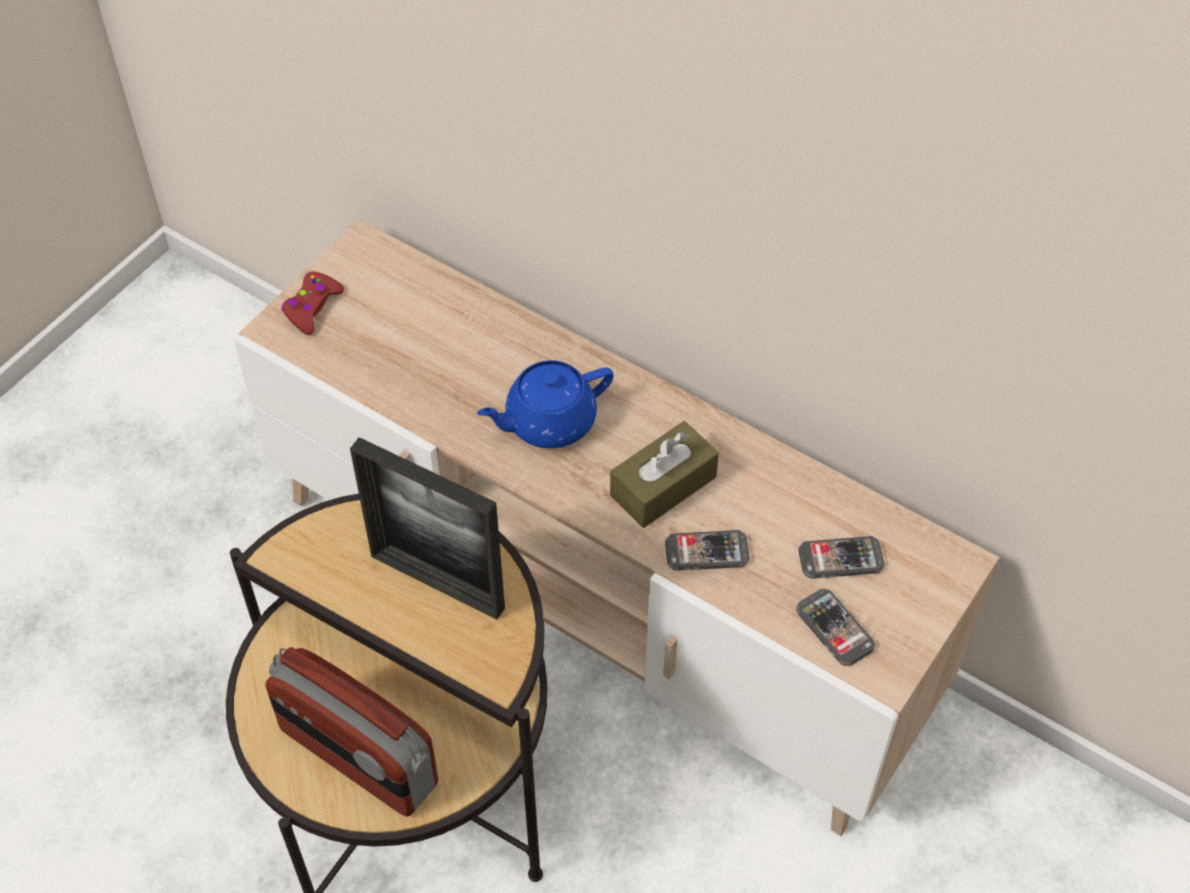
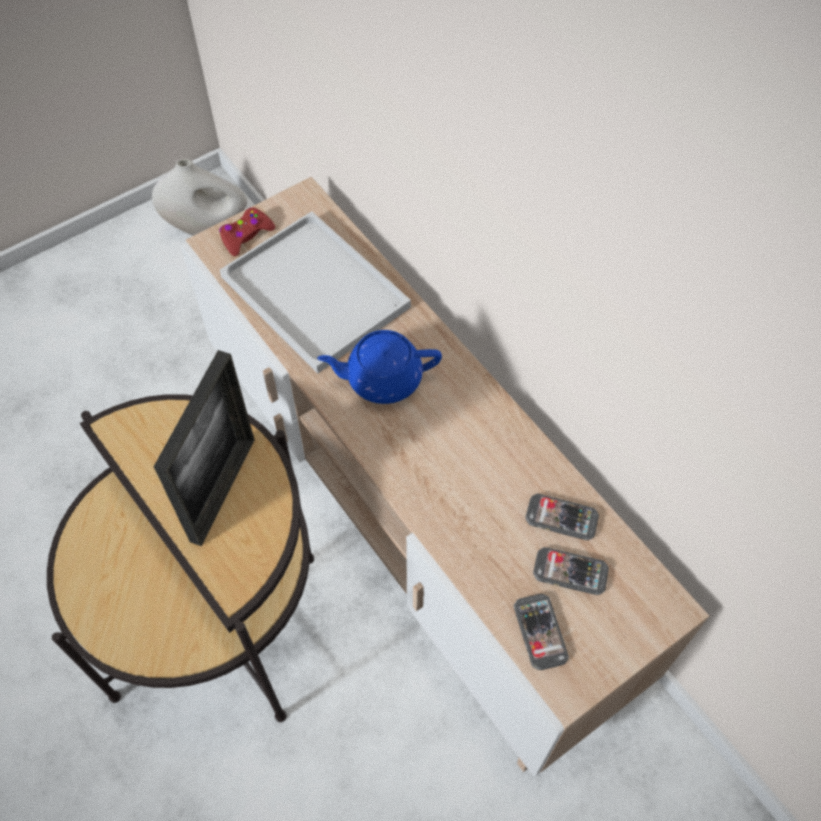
camera: 20 degrees right, 5 degrees up
radio [265,647,438,816] -> none
picture frame [350,437,505,619] -> picture frame turned 120 degrees counterclockwise [154,350,255,546]
brown tissue box [610,421,719,528] -> none
phone [665,530,750,571] -> phone moved to [526,494,599,540]
none -> white vase [152,159,247,236]
none -> white tray [220,211,411,373]

